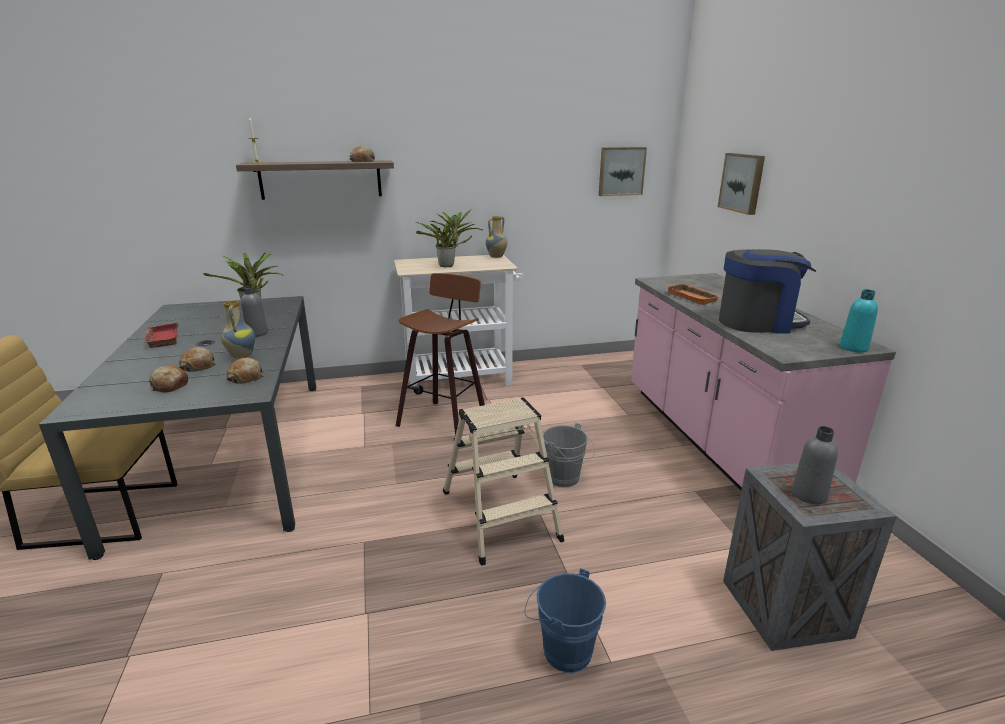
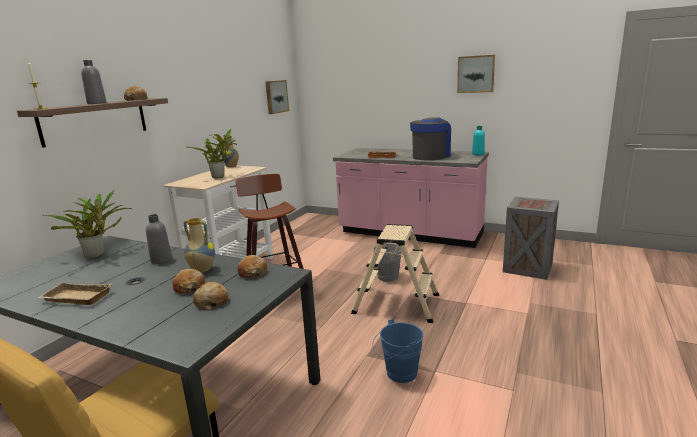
camera: 50 degrees left, 5 degrees down
red tray [144,323,178,348] -> beige tray [37,282,111,305]
blue bucket [524,568,606,673] -> blue bucket moved to [373,319,423,383]
picture [718,153,765,215] -> picture moved to [457,55,495,93]
grey bottle [792,426,838,504] -> grey bottle moved to [81,60,107,104]

